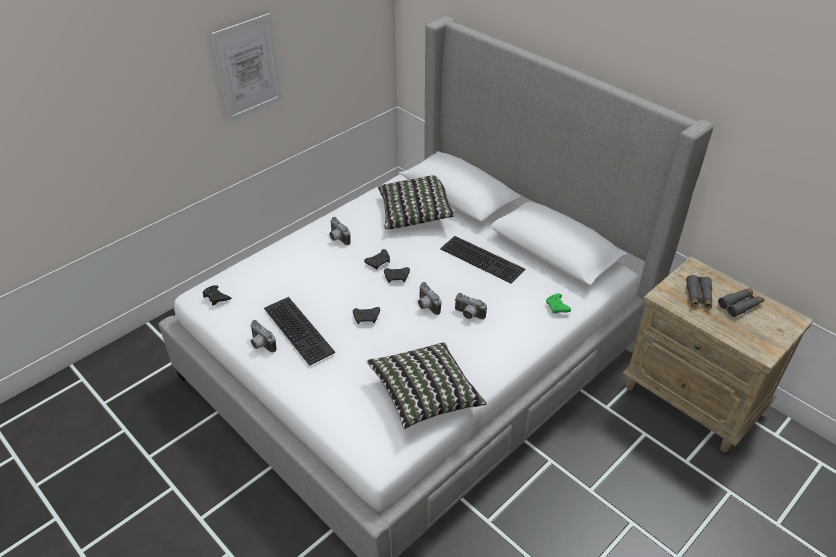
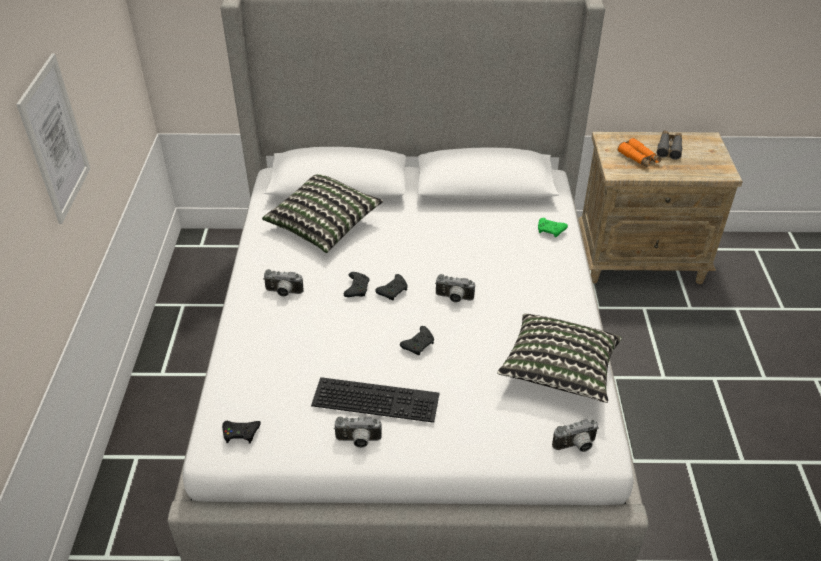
camera: 45 degrees left, 0 degrees up
keyboard [440,236,525,284] -> none
camera [455,293,487,320] -> camera moved to [552,419,599,452]
grey binoculars [686,275,712,309] -> orange binoculars [618,138,661,168]

